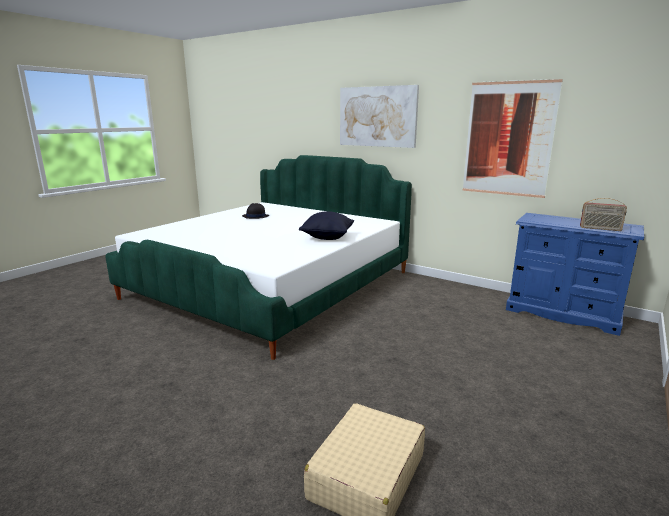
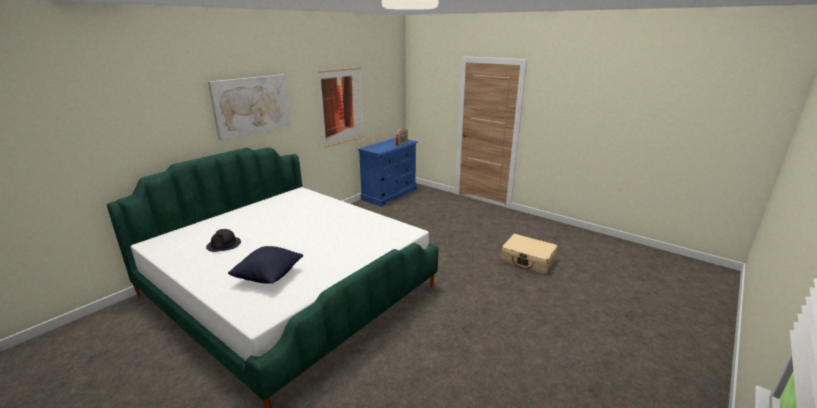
camera: 85 degrees left, 5 degrees up
black pillow [299,211,354,240] -> black pillow moved to [228,246,303,284]

